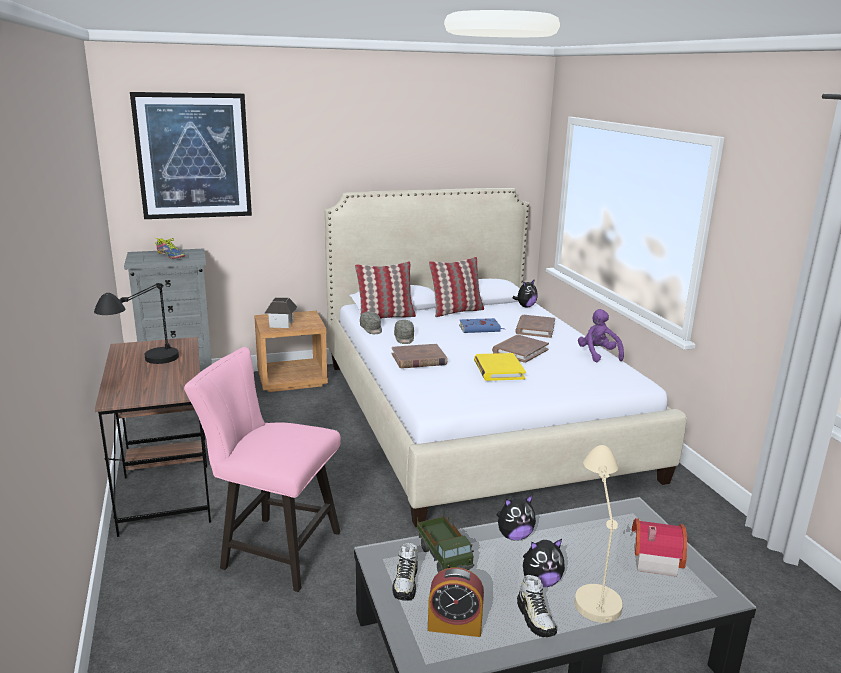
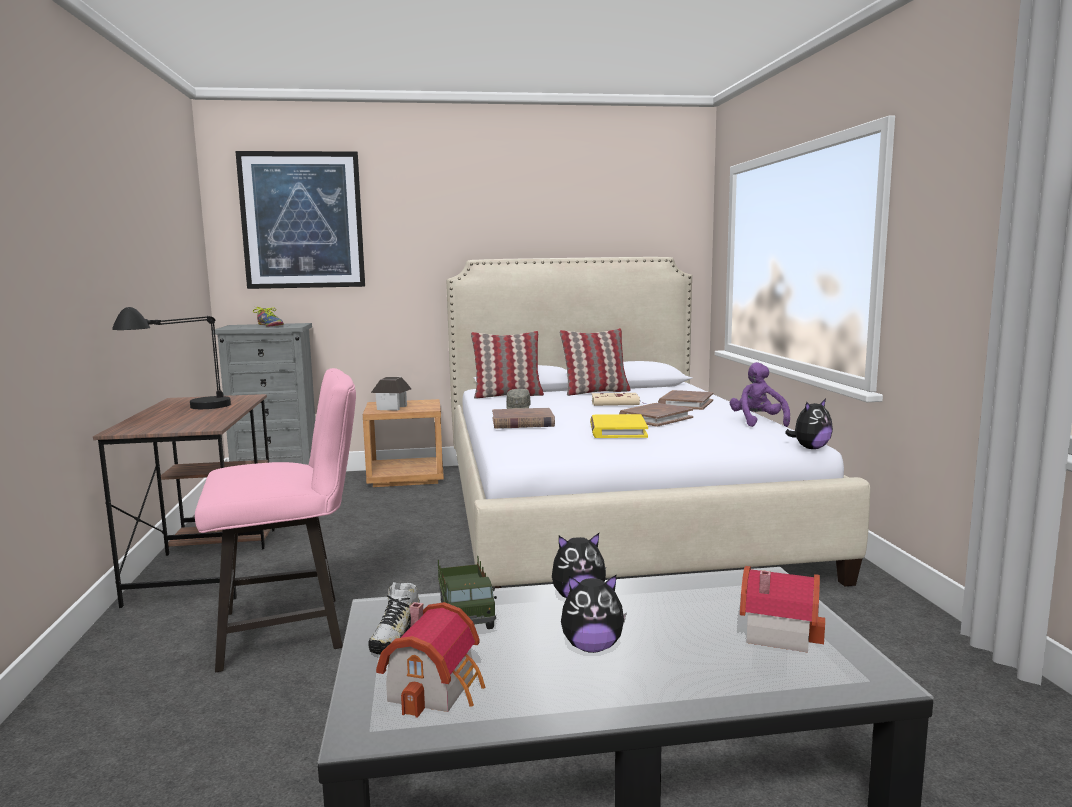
camera: 10 degrees right, 10 degrees down
pink chair [184,347,341,592] -> pink chair turned 135 degrees clockwise [195,368,356,672]
grey cap [360,312,382,334] -> none
alarm clock [428,567,484,637] -> toy house [376,602,485,718]
blue book [459,318,504,333] -> beige book [592,393,647,406]
plush toy [512,279,538,307] -> plush toy moved to [785,399,833,449]
shoe [517,575,557,637] -> none
beige table lamp [575,445,623,623] -> none

